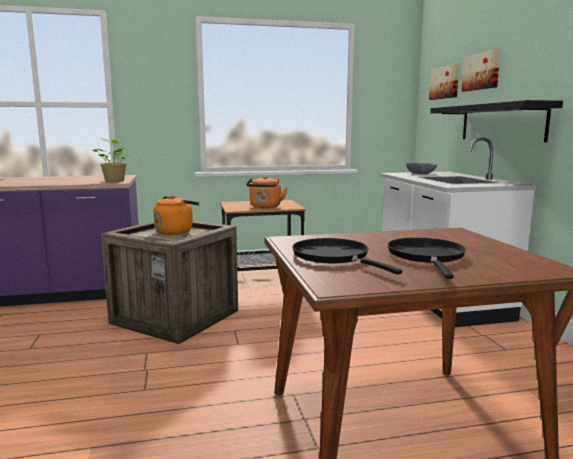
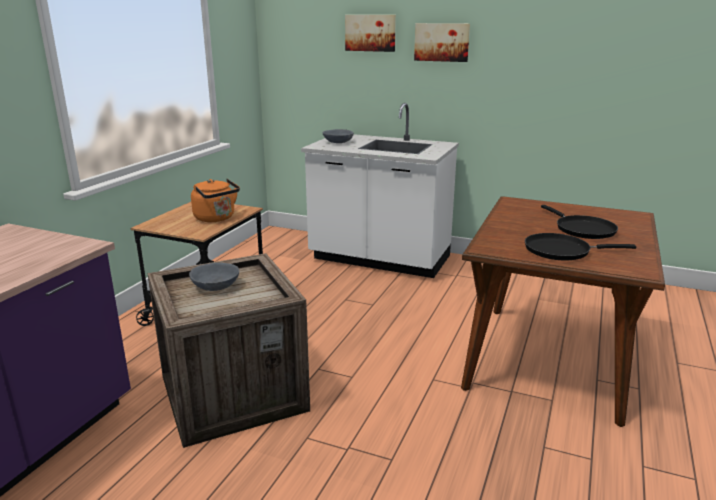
camera: 55 degrees left, 10 degrees up
potted plant [93,138,129,182] -> none
orange kettle [154,196,199,234] -> grey bowl [189,263,239,291]
black frying pan [388,238,466,279] -> black frying pan turned 150 degrees counterclockwise [541,205,618,239]
picture [429,64,459,100] -> picture moved to [414,23,470,62]
black shelf [430,100,563,142] -> none

